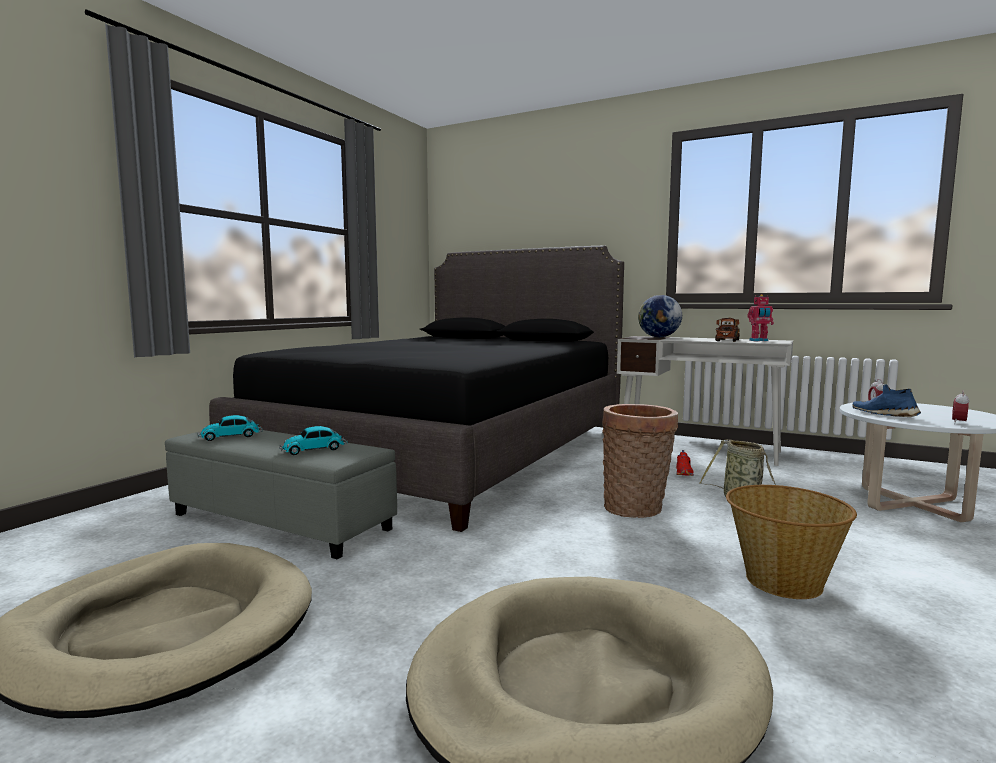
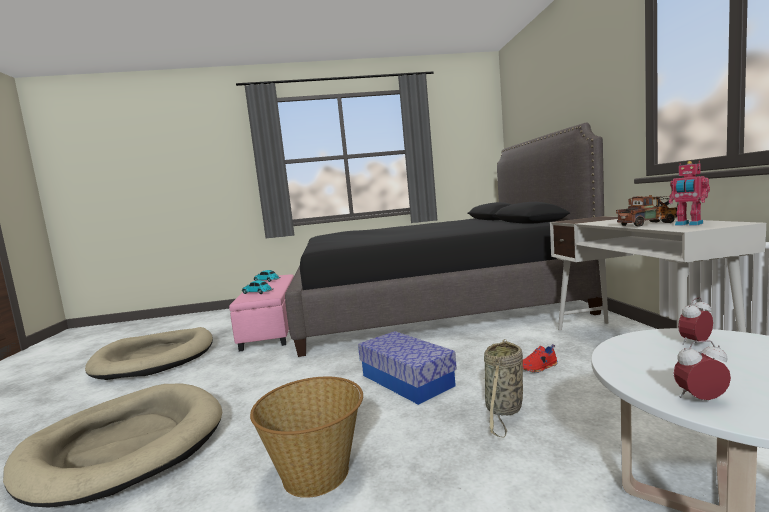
camera: 55 degrees right, 0 degrees up
grey ottoman [165,430,397,559] -> pink ottoman [229,274,294,352]
basket [602,404,678,518] -> storage box [358,331,457,405]
globe [638,295,682,337] -> none
blue shoe [852,384,921,417] -> none

